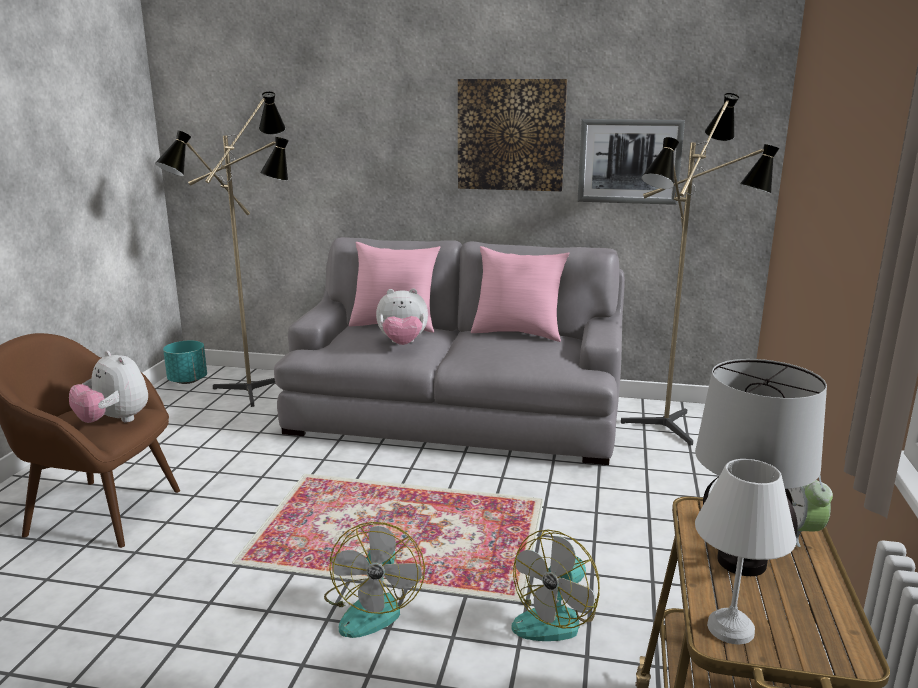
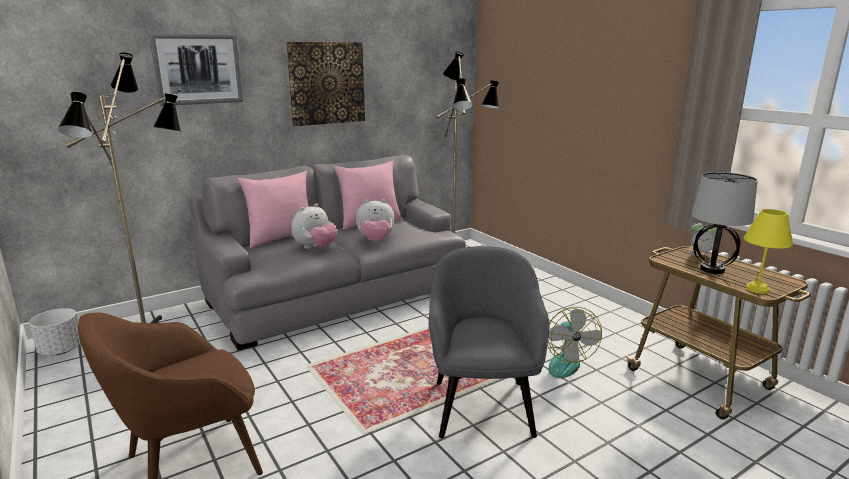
camera: 45 degrees left, 0 degrees up
plush toy [69,351,148,423] -> plush toy moved to [356,199,395,241]
turquoise planter [163,341,207,384] -> white planter [29,308,81,356]
fan [324,522,425,638] -> grey armchair [429,246,549,438]
picture [578,119,685,205] -> picture moved to [149,33,244,106]
white table lamp [695,459,796,645] -> yellow table lamp [744,209,793,294]

